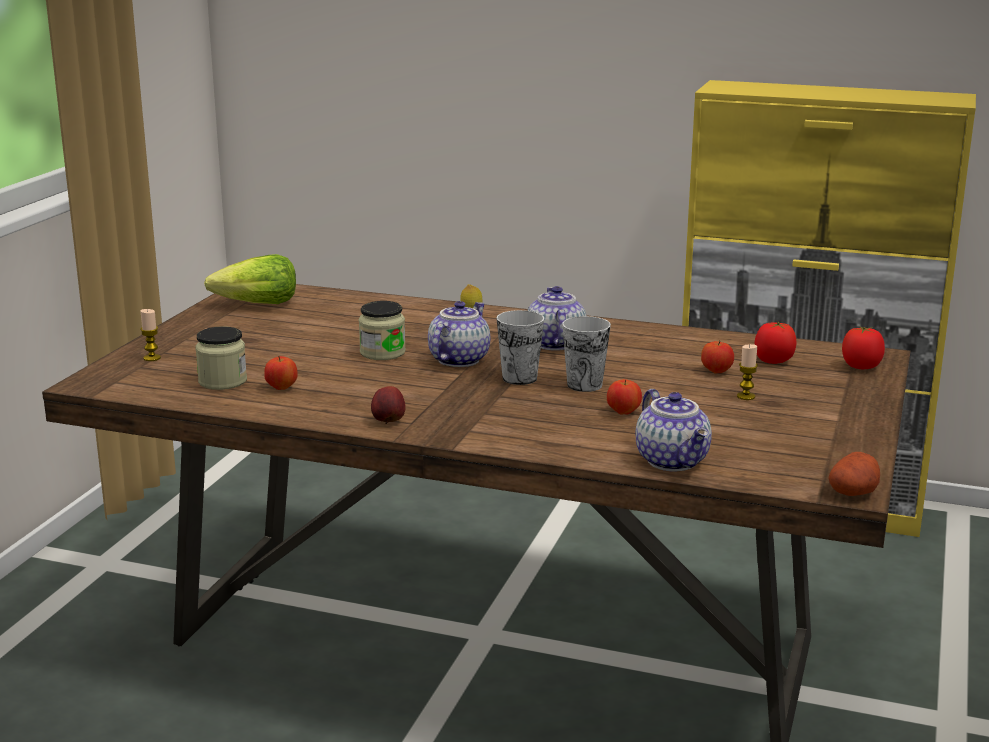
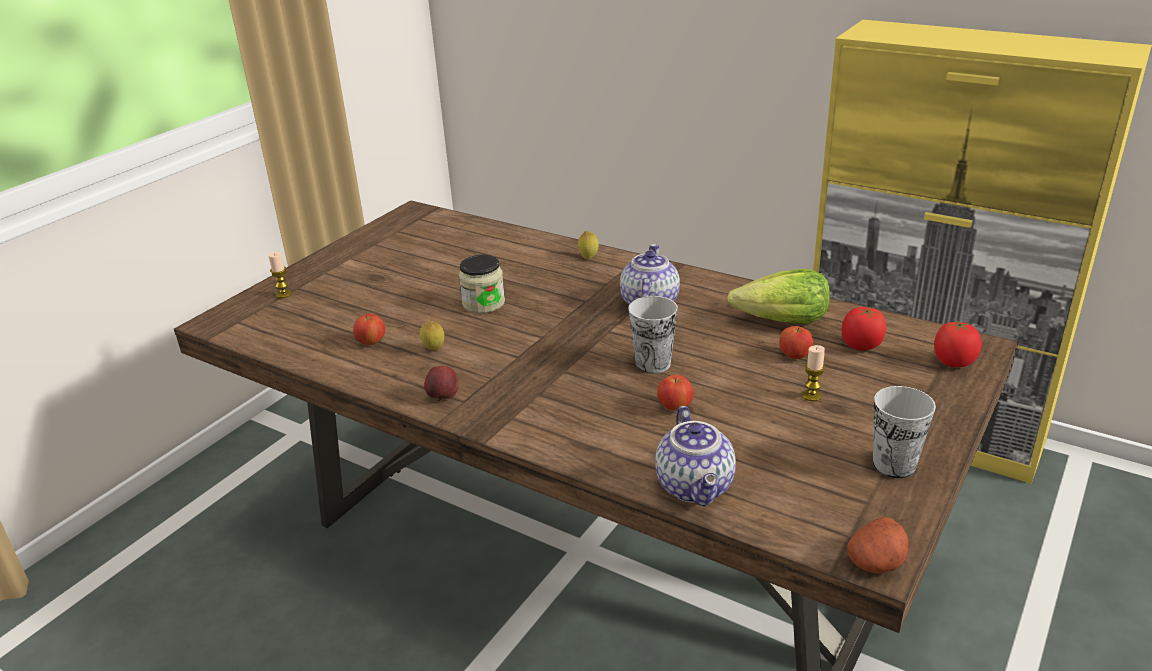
camera: 15 degrees right, 10 degrees up
jar [196,326,247,390] -> none
lettuce [204,254,296,304] -> lettuce moved to [727,269,830,324]
teapot [428,301,490,367] -> none
cup [497,310,544,385] -> cup moved to [873,386,936,479]
none -> lemon [420,322,444,351]

